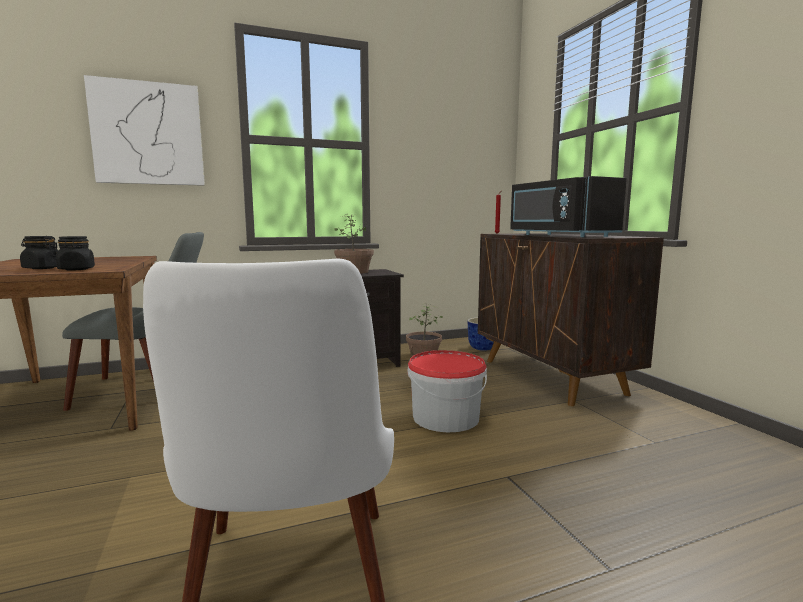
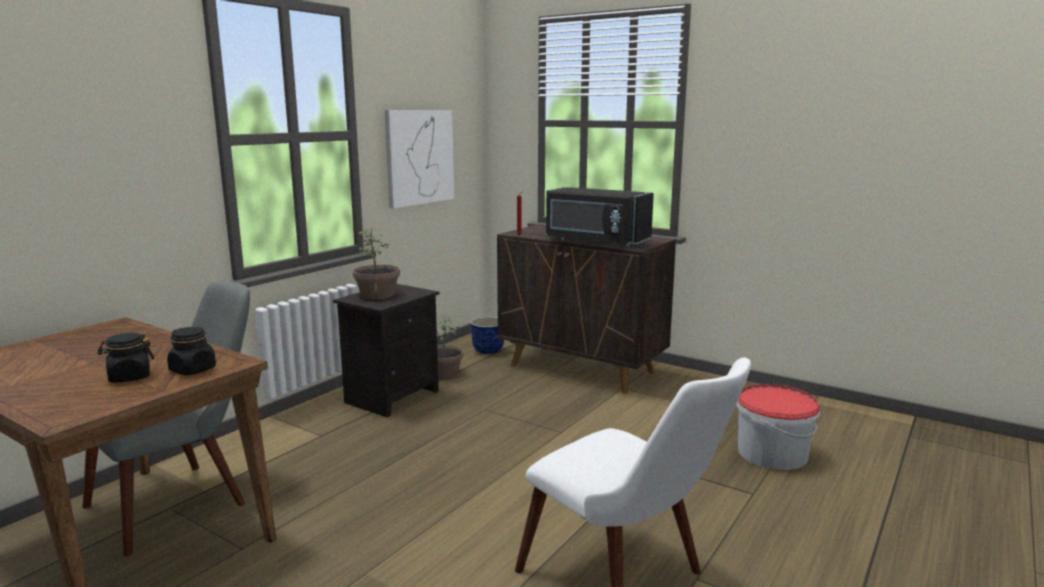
camera: 35 degrees left, 5 degrees up
picture [84,75,205,186] -> picture moved to [384,110,455,209]
bucket [407,350,487,432] -> bucket moved to [736,384,820,470]

